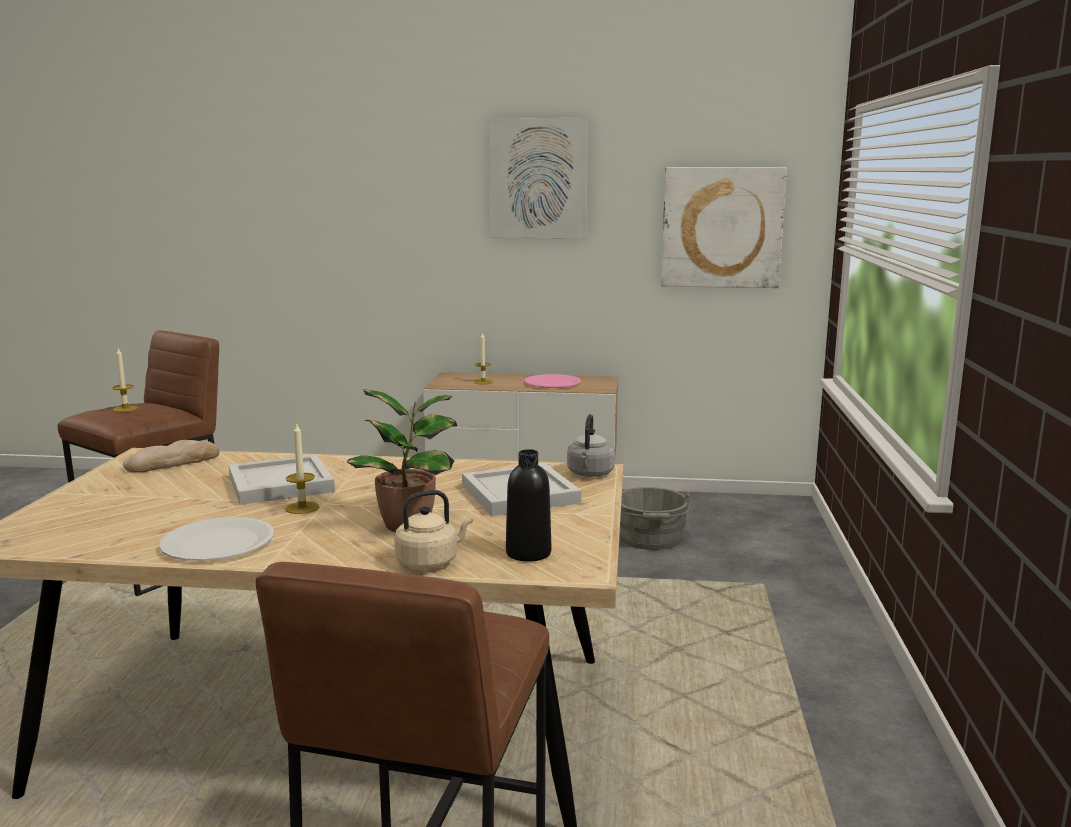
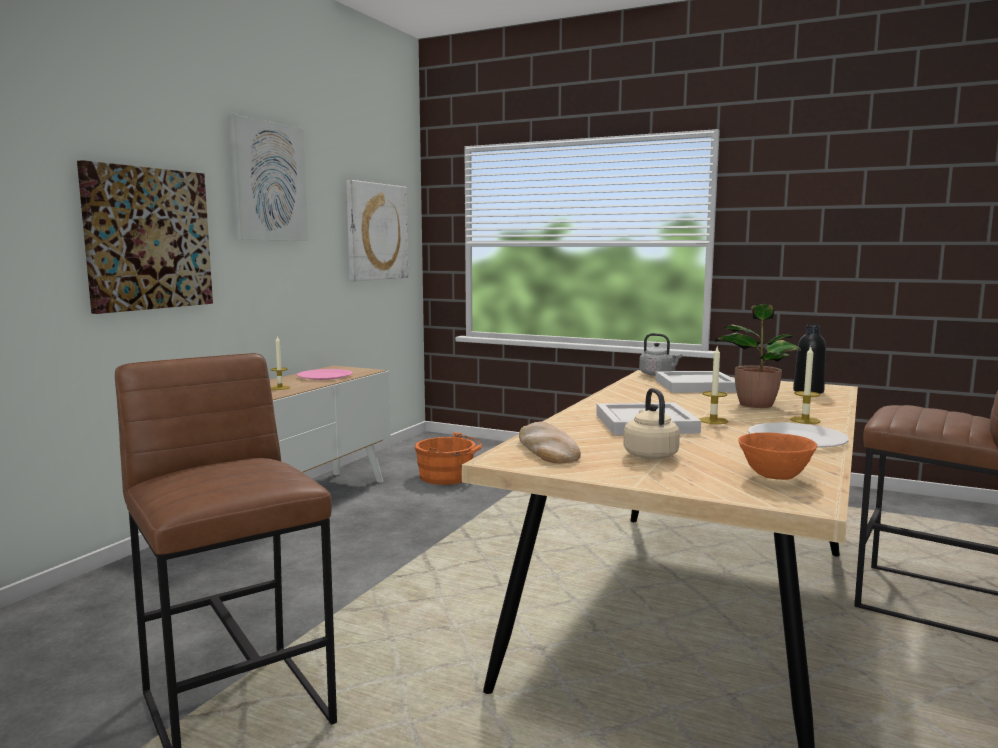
camera: 70 degrees left, 5 degrees down
candle [112,348,138,412] -> candle moved to [790,346,821,424]
beige kettle [394,490,473,570] -> beige kettle moved to [623,388,680,459]
grey bucket [619,487,691,550] -> orange bucket [415,432,482,485]
none -> picture [77,160,213,314]
none -> orange bowl [738,432,817,480]

